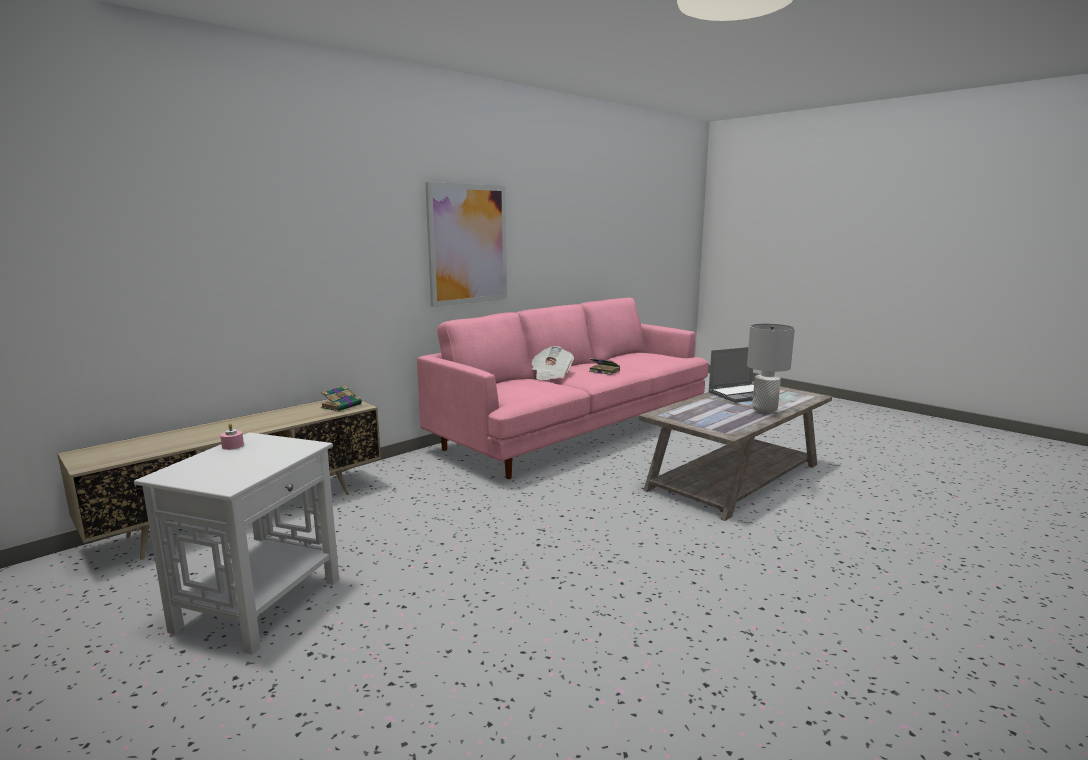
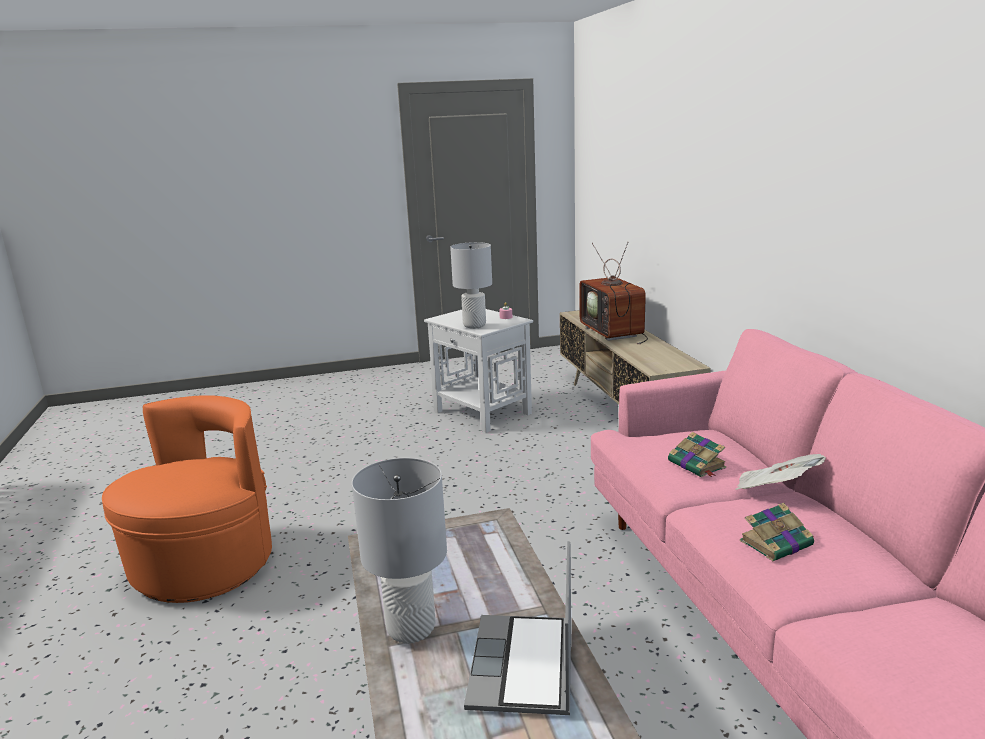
camera: 120 degrees right, 5 degrees up
book [321,385,363,412] -> book moved to [668,432,726,477]
picture [425,182,507,307] -> none
none -> orange armchair [102,395,272,603]
none -> grey table lamp [450,242,492,329]
none -> television [580,242,648,344]

